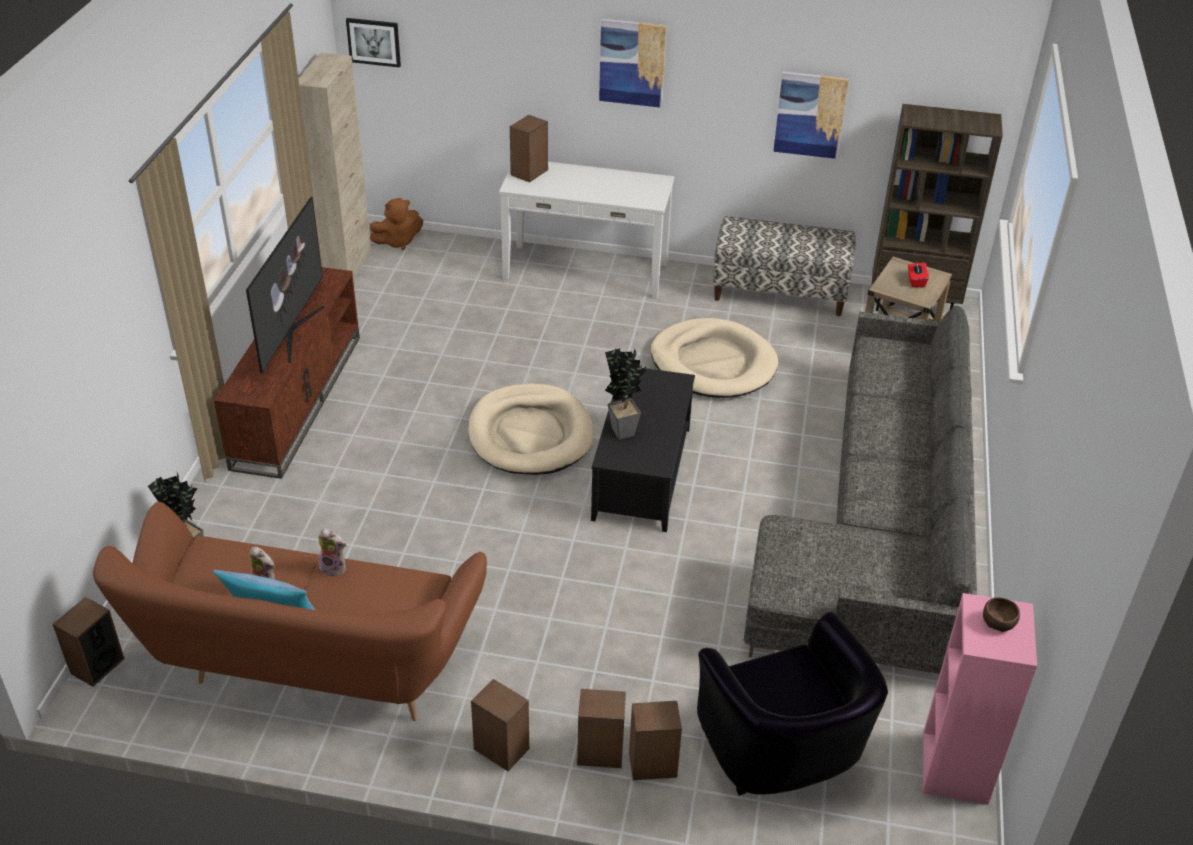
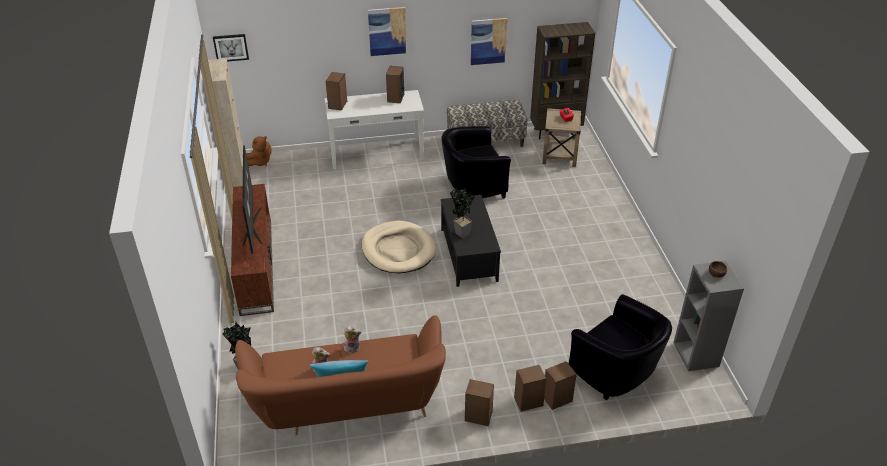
camera: 20 degrees left, 0 degrees up
speaker [53,597,124,687] -> speaker moved to [386,66,404,103]
beige dog bed [650,318,778,398] -> black armchair [441,126,511,198]
grey sofa [744,305,977,675] -> none
pink bookcase [923,593,1037,805] -> grey bookcase [673,261,744,371]

